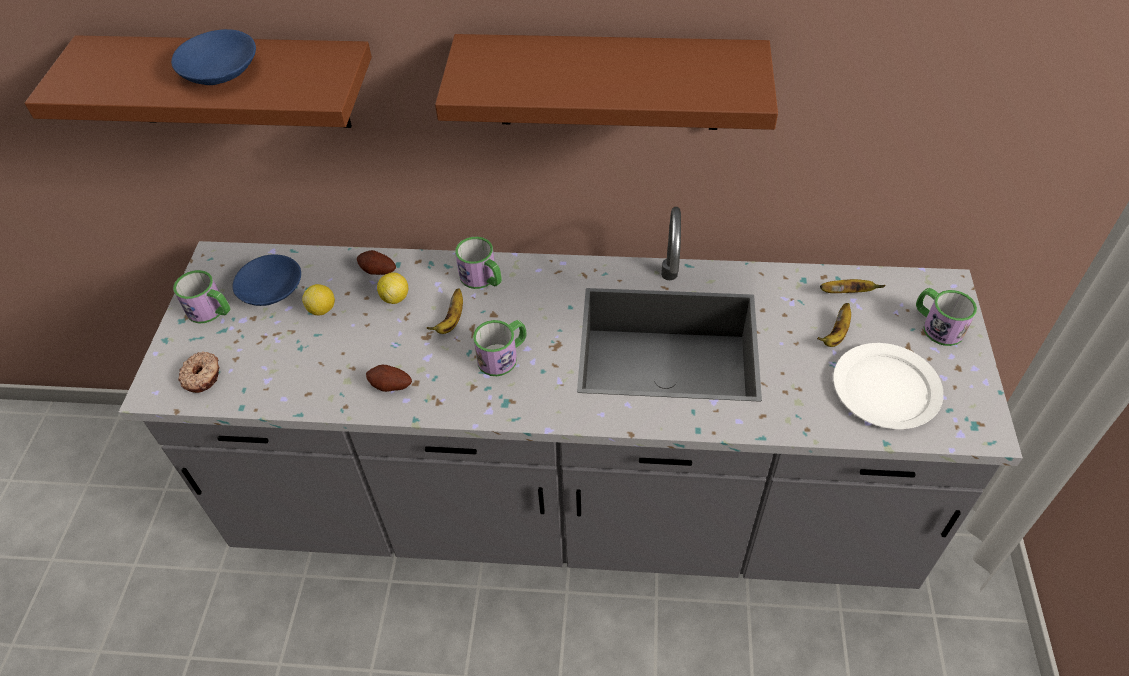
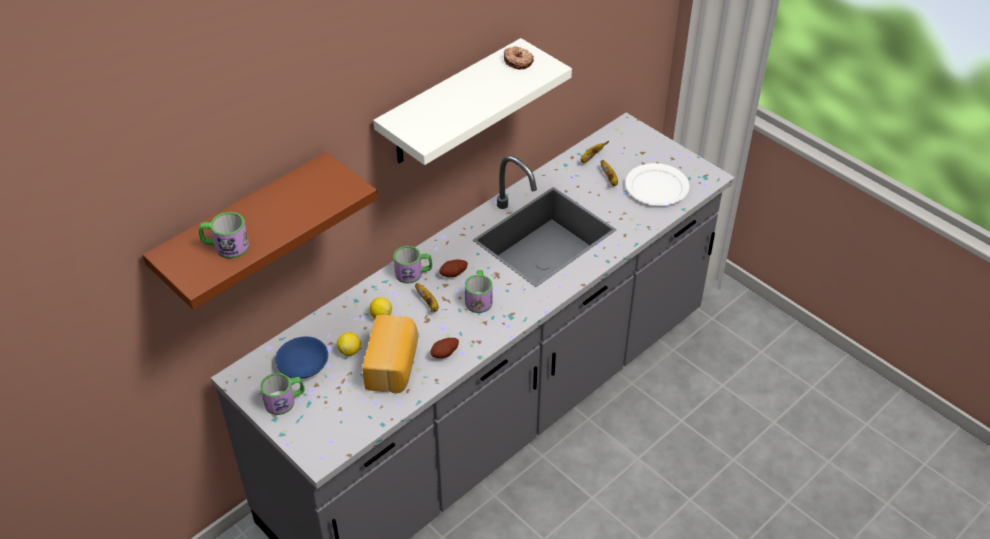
camera: 50 degrees left, 5 degrees down
blue bowl [171,29,256,85] -> none
donut [178,351,220,393] -> donut moved to [504,46,534,69]
potato [357,250,396,275] -> potato moved to [439,260,468,277]
brown shelf [435,34,778,130] -> white shelf [373,38,572,165]
mug [916,288,977,346] -> mug moved to [199,212,249,259]
none -> bread [362,315,418,393]

